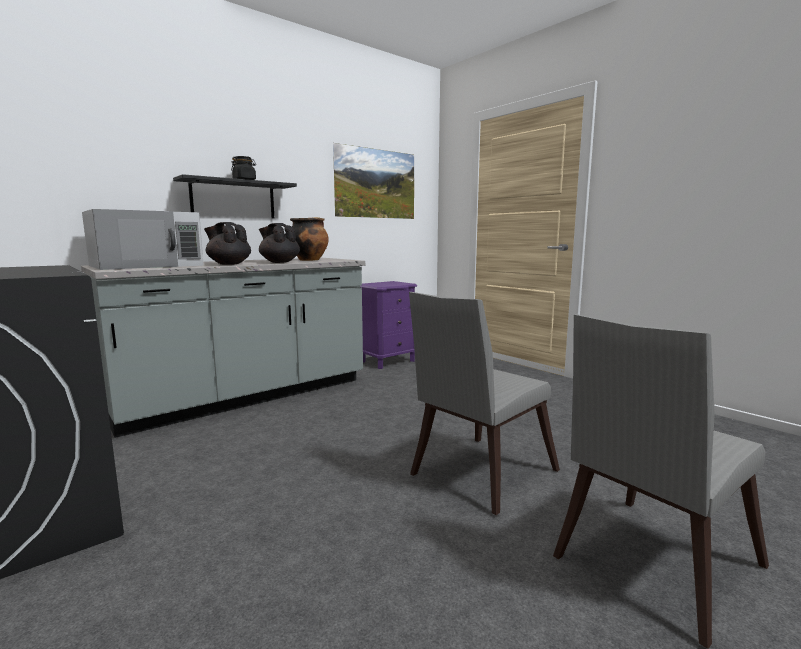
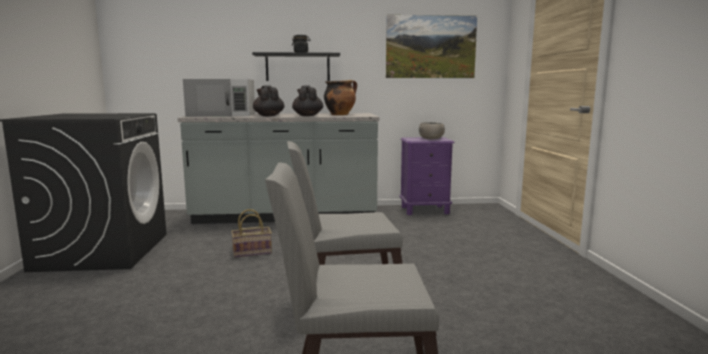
camera: 35 degrees right, 0 degrees up
none -> basket [231,209,272,258]
none -> grey bowl [419,122,445,139]

